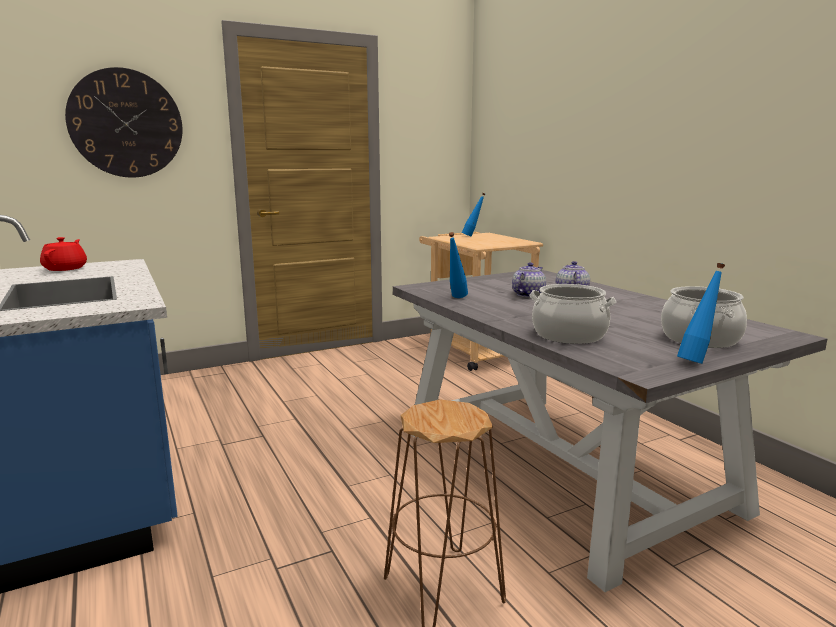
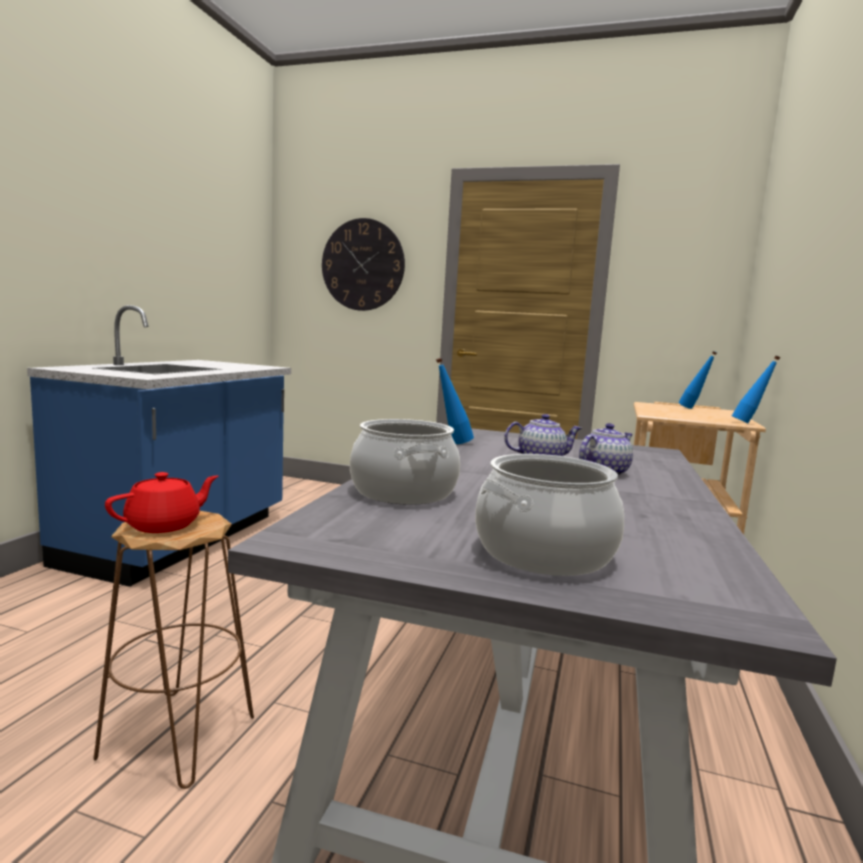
camera: 45 degrees right, 5 degrees down
red teapot [40,237,87,271] -> red teapot moved to [105,472,218,533]
blue bottle [677,263,725,364] -> blue bottle moved to [732,356,780,423]

